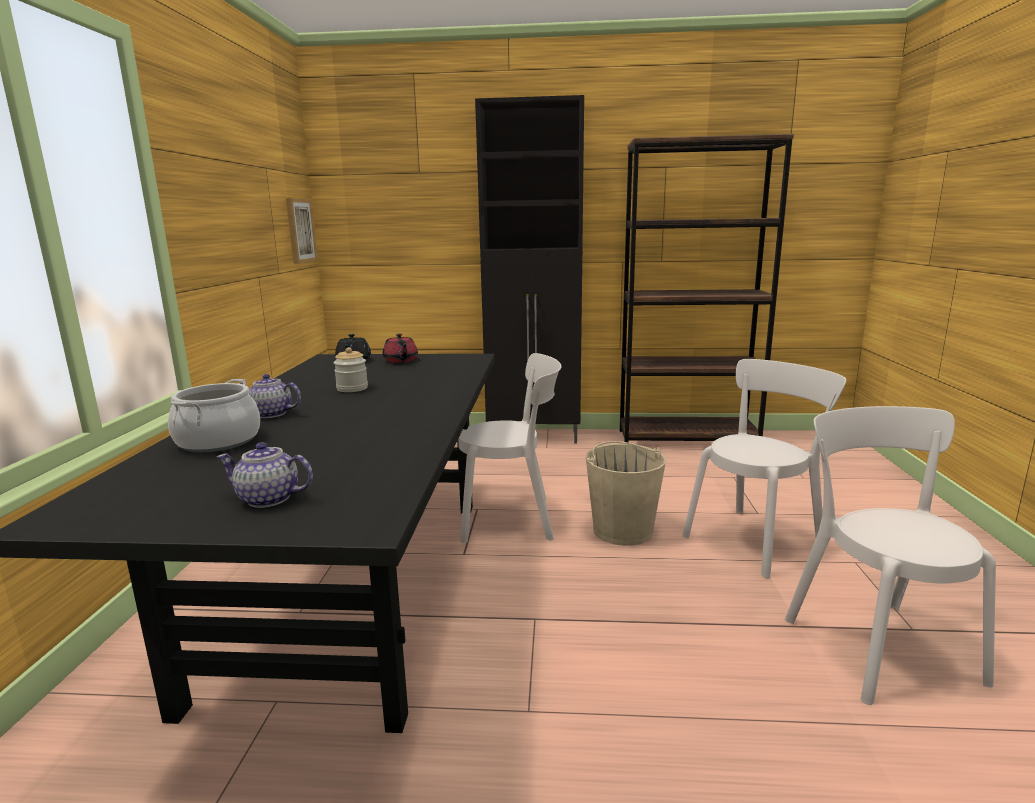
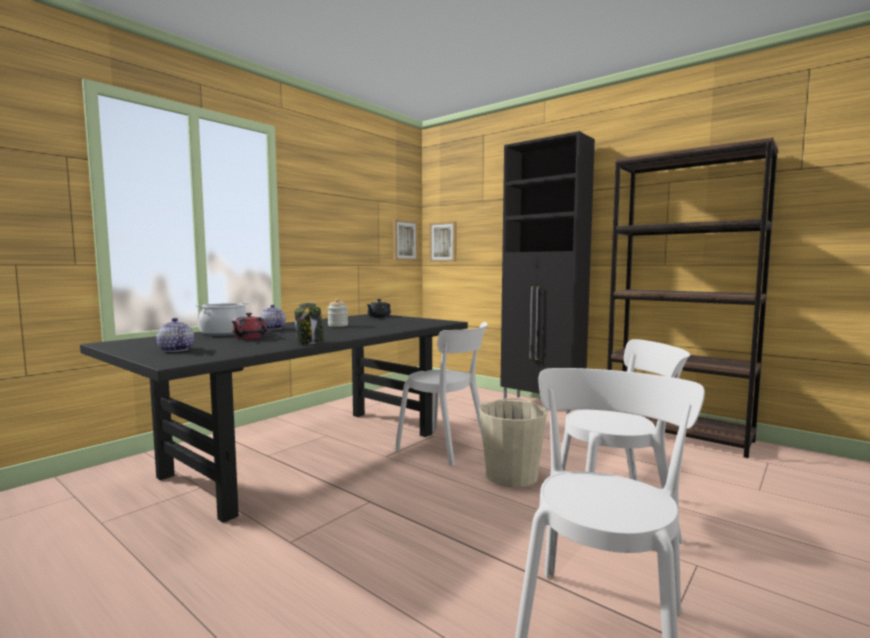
camera: 35 degrees right, 10 degrees down
red teapot [383,333,418,363] -> red teapot moved to [231,313,267,339]
none -> jar [295,303,324,345]
none -> picture [429,221,457,262]

